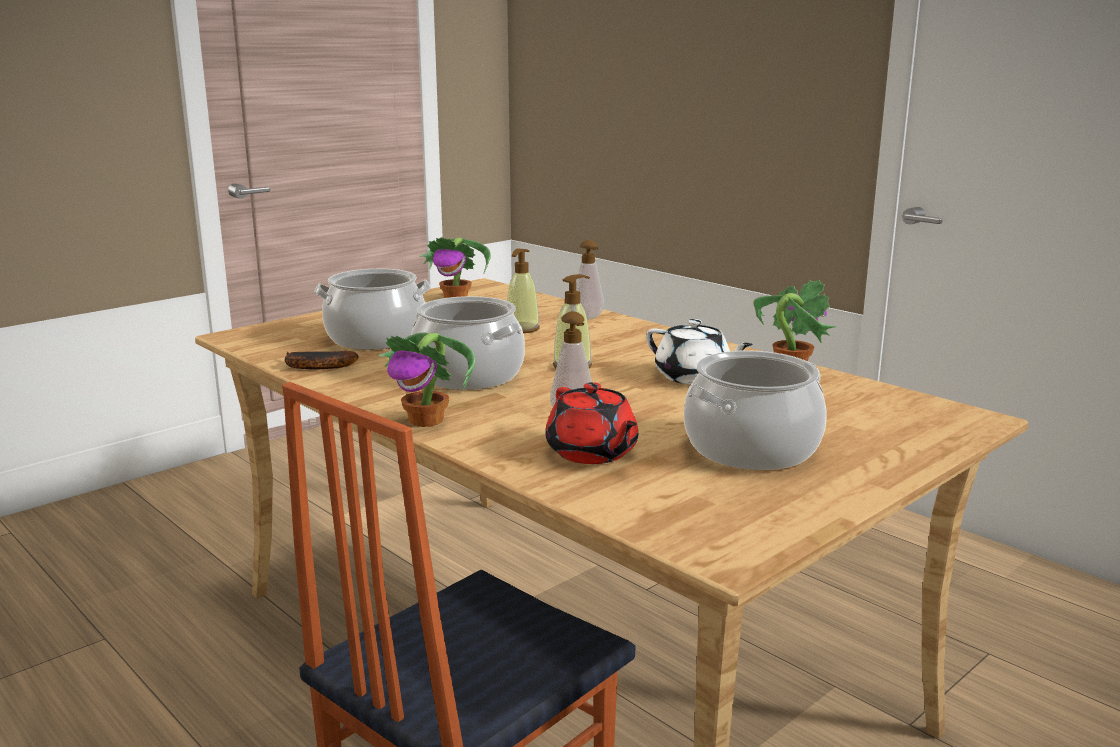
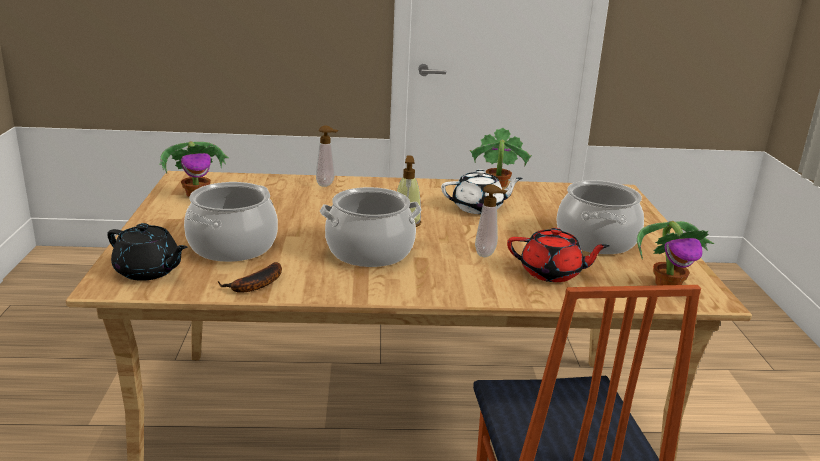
camera: 50 degrees left, 5 degrees up
potted plant [378,333,475,427] -> potted plant moved to [637,221,714,285]
soap dispenser [507,248,540,333] -> none
none -> black teapot [107,223,187,281]

